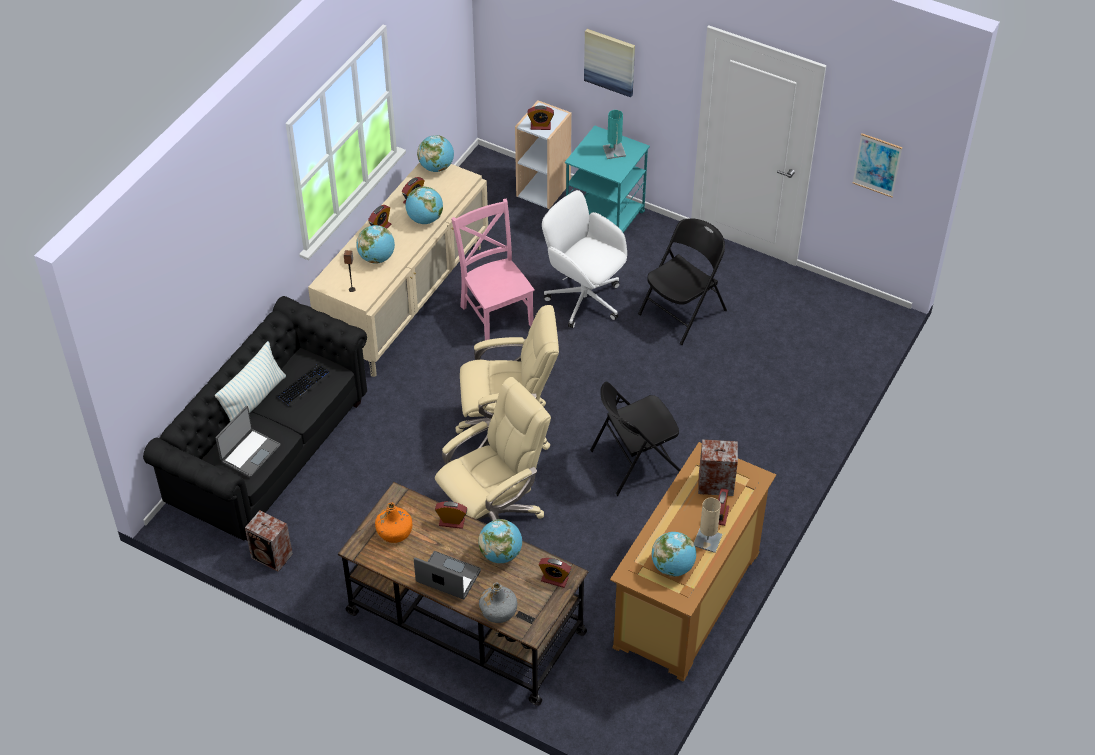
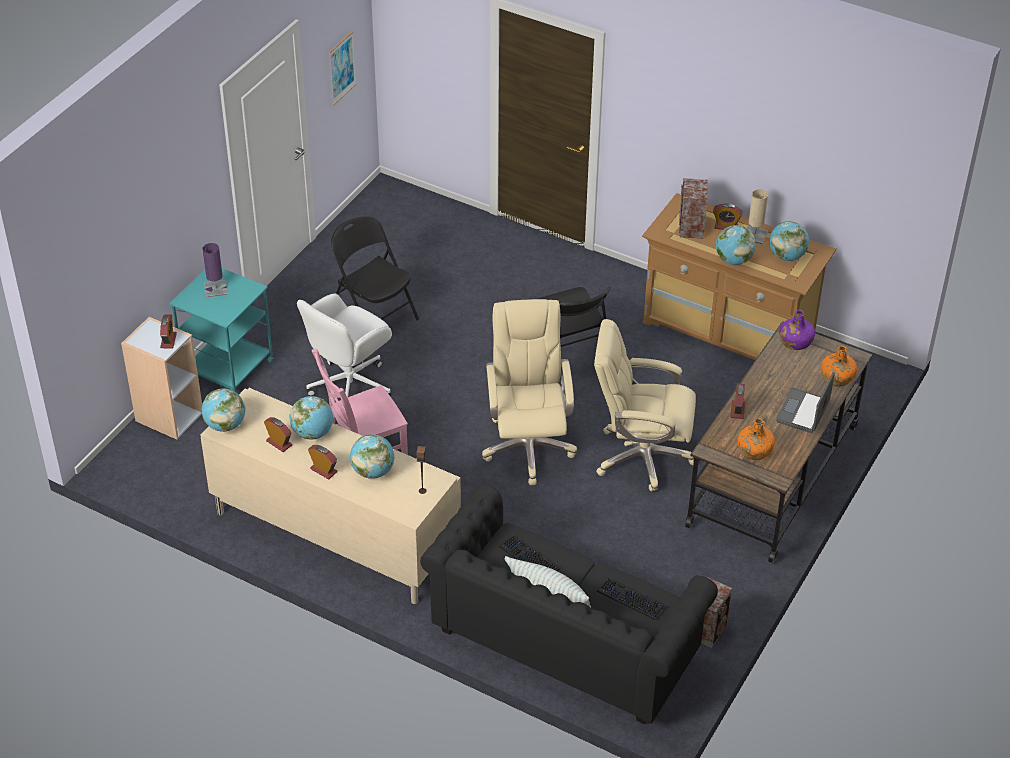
camera: 90 degrees left, 5 degrees down
laptop [216,406,281,477] -> keyboard [597,577,666,620]
beige office chair [435,377,551,521] -> beige office chair turned 45 degrees counterclockwise [594,319,696,492]
globe [479,519,522,563] -> globe moved to [716,225,756,265]
grey bottle [479,583,517,623] -> orange bottle [821,345,857,387]
alarm clock [539,558,571,588] -> purple bottle [779,310,815,350]
picture [584,29,635,97] -> none
turquoise table lamp [603,110,626,159] -> purple table lamp [203,243,228,298]

